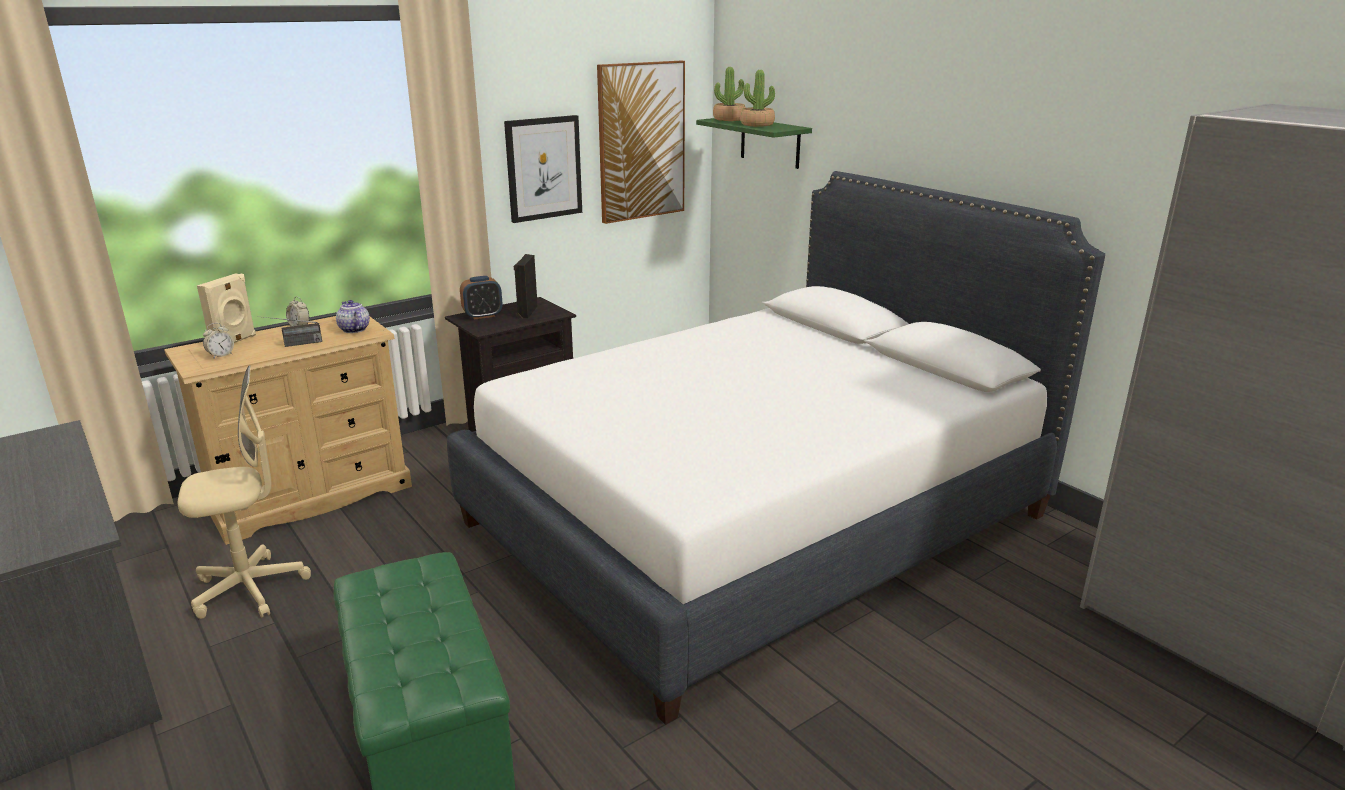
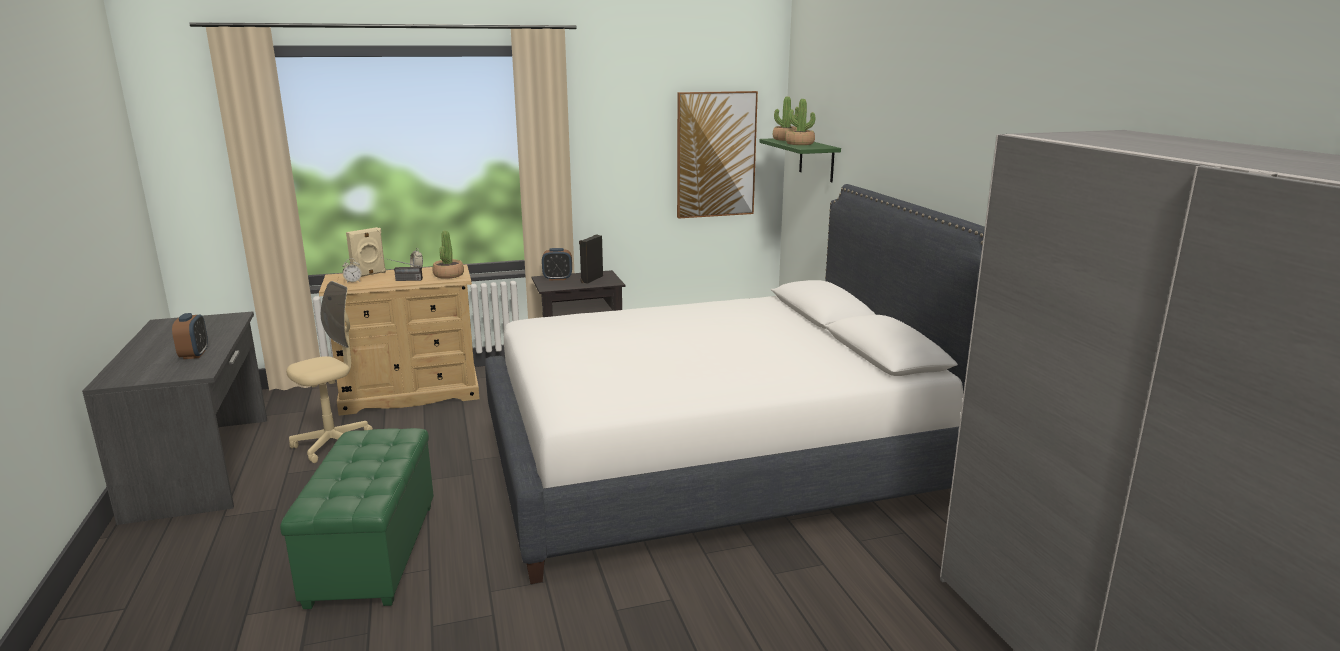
camera: 20 degrees right, 5 degrees down
beige office chair [178,365,311,619] -> beige office chair turned 45 degrees counterclockwise [286,281,373,463]
teapot [336,300,370,333] -> potted plant [432,230,464,279]
picture [504,115,582,223] -> none
none -> alarm clock [172,313,208,359]

